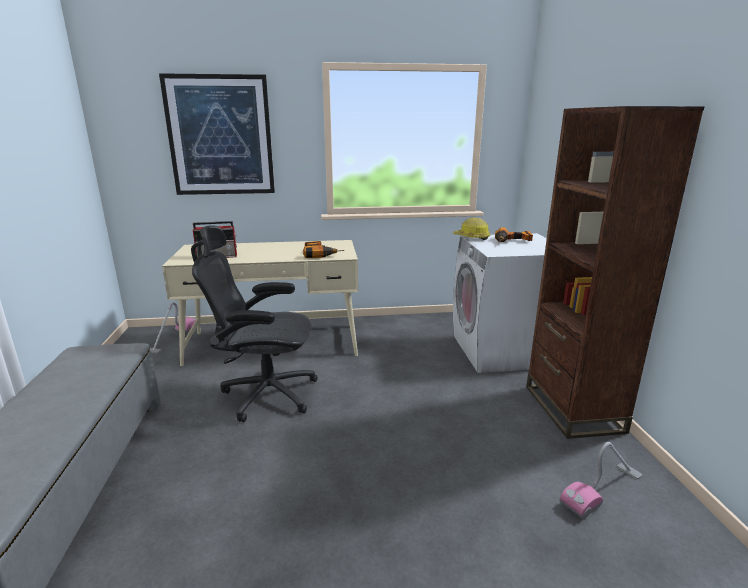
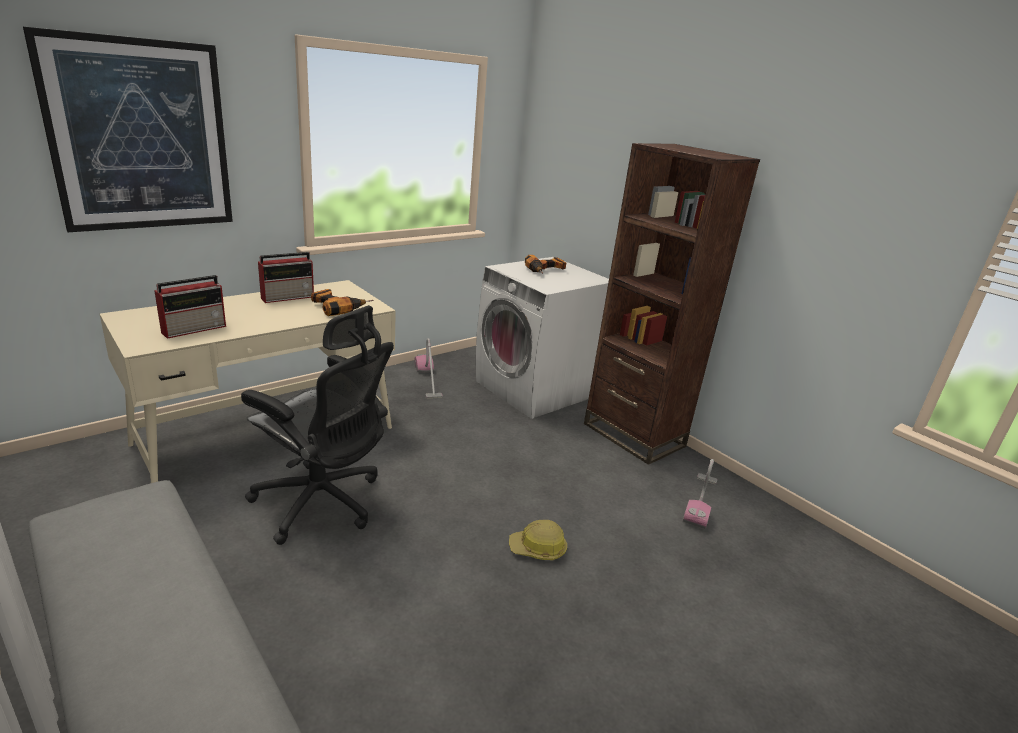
camera: 35 degrees left, 5 degrees up
vacuum cleaner [150,302,196,353] -> vacuum cleaner moved to [414,338,443,398]
office chair [191,225,318,422] -> office chair turned 120 degrees counterclockwise [241,305,394,545]
hard hat [453,218,491,240] -> hard hat moved to [509,520,567,560]
none -> radio [258,252,314,303]

